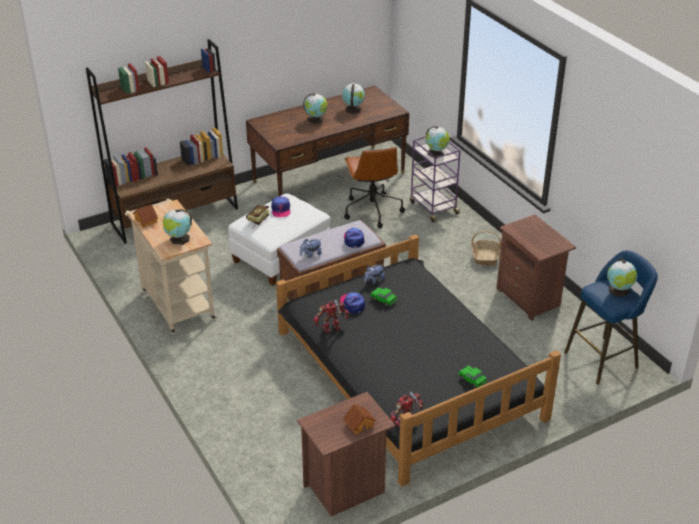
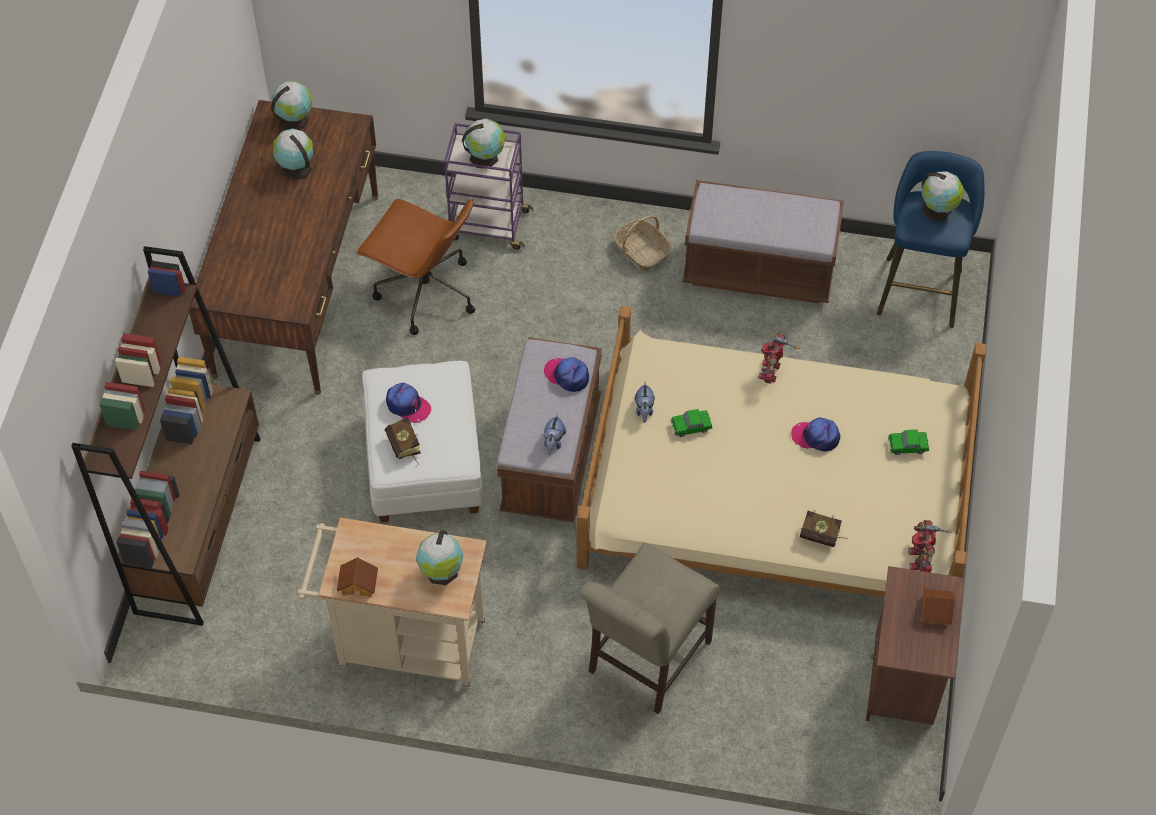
camera: 50 degrees left, 20 degrees up
black bed [276,234,561,487] -> beige bed [577,306,986,598]
globe [303,94,327,124] -> globe moved to [271,81,313,130]
toy robot [314,299,349,333] -> toy robot moved to [758,333,799,383]
cap [340,292,365,314] -> cap moved to [791,417,840,452]
brown nightstand [496,215,576,321] -> brown bench [682,180,844,303]
none -> beige chair [579,542,720,714]
none -> book [800,510,848,547]

